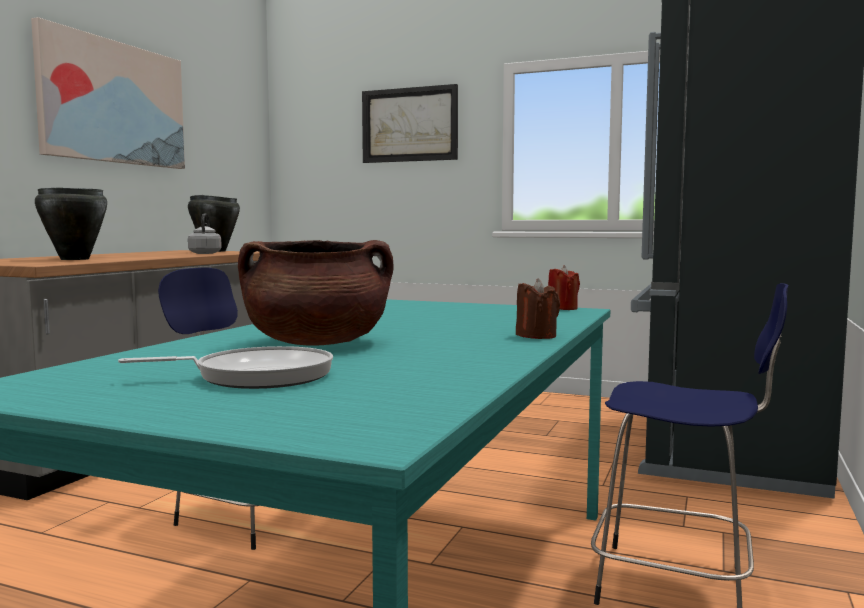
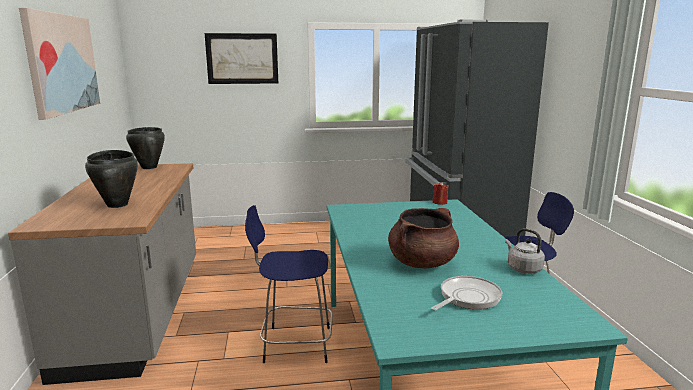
camera: 30 degrees left, 10 degrees up
grey kettle [188,213,222,254] -> grey kettle moved to [505,228,545,274]
brown candle [516,279,560,339] -> none

